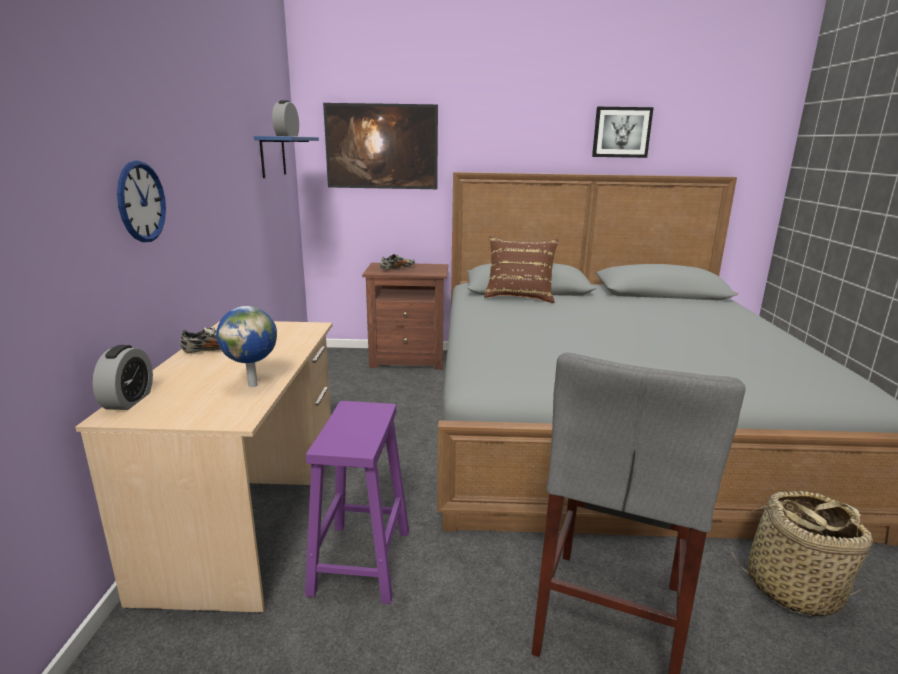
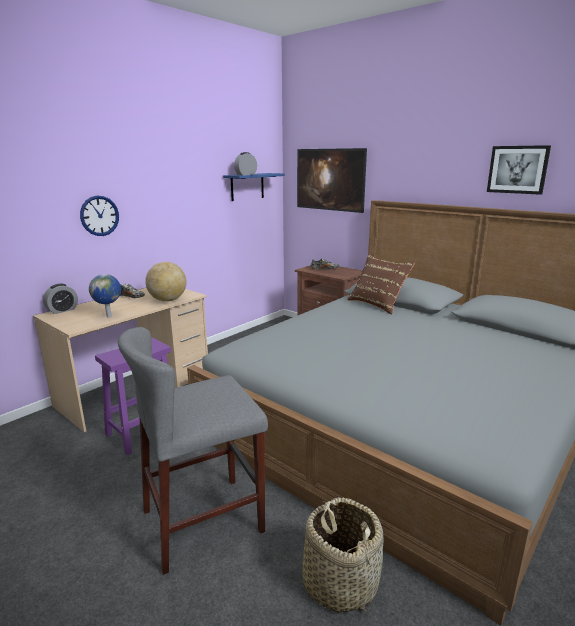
camera: 40 degrees right, 0 degrees up
none -> globe [145,262,187,302]

